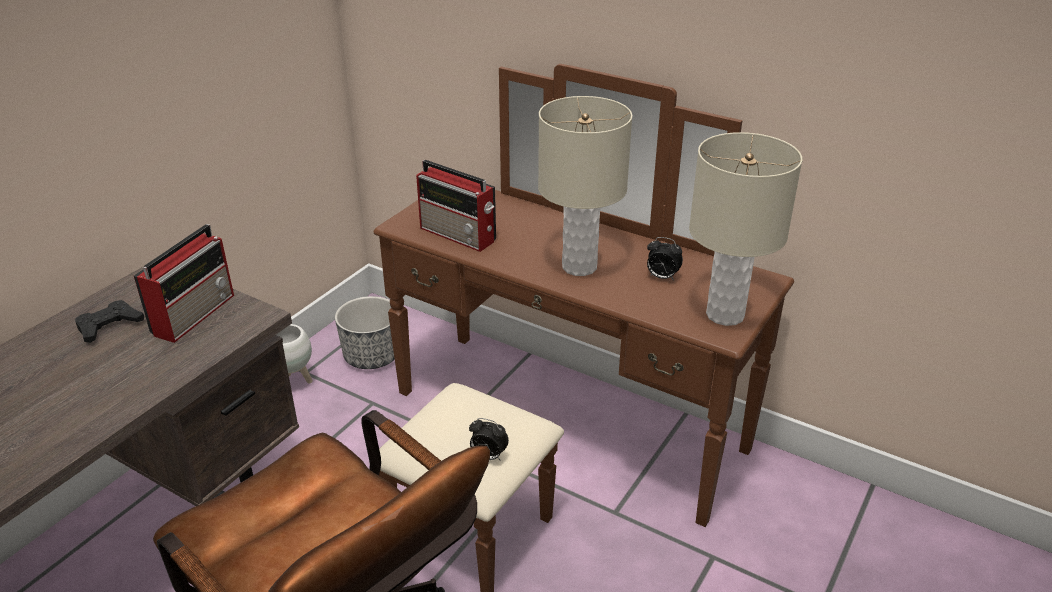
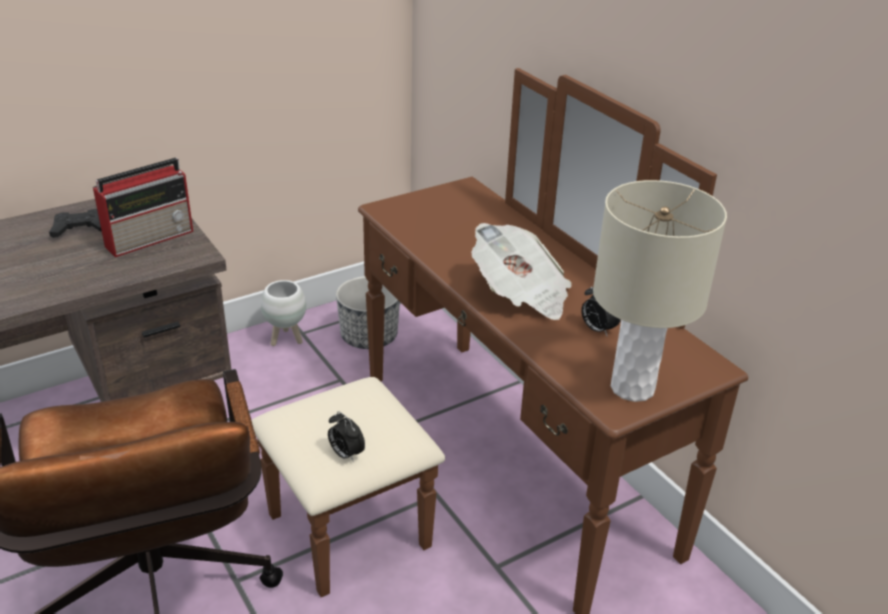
camera: 25 degrees right, 0 degrees up
radio [416,160,496,252] -> none
beige table lamp [538,96,633,276] -> newspaper [471,223,572,320]

